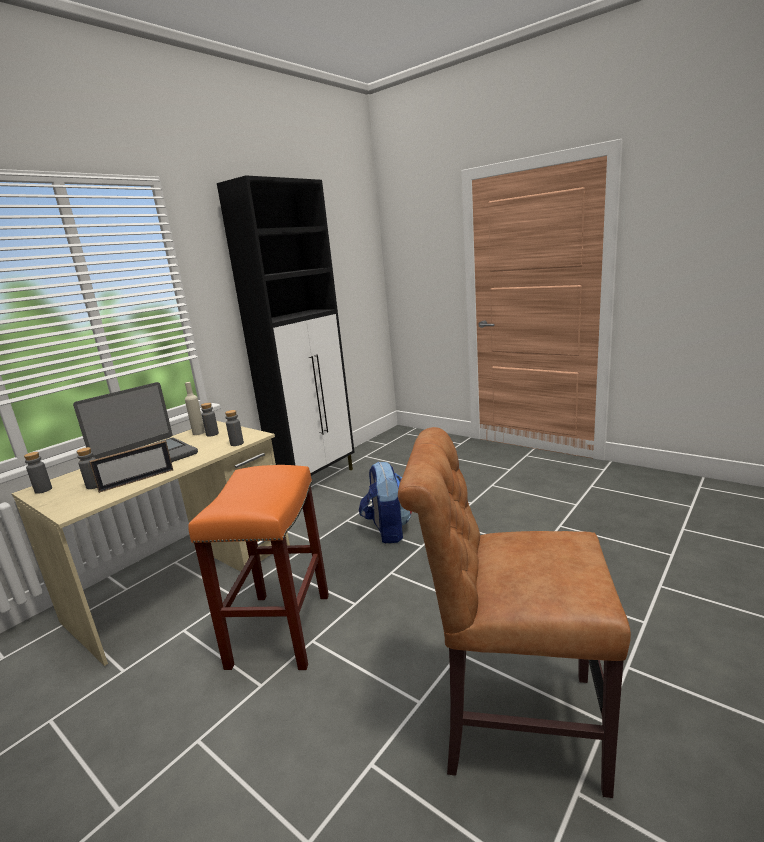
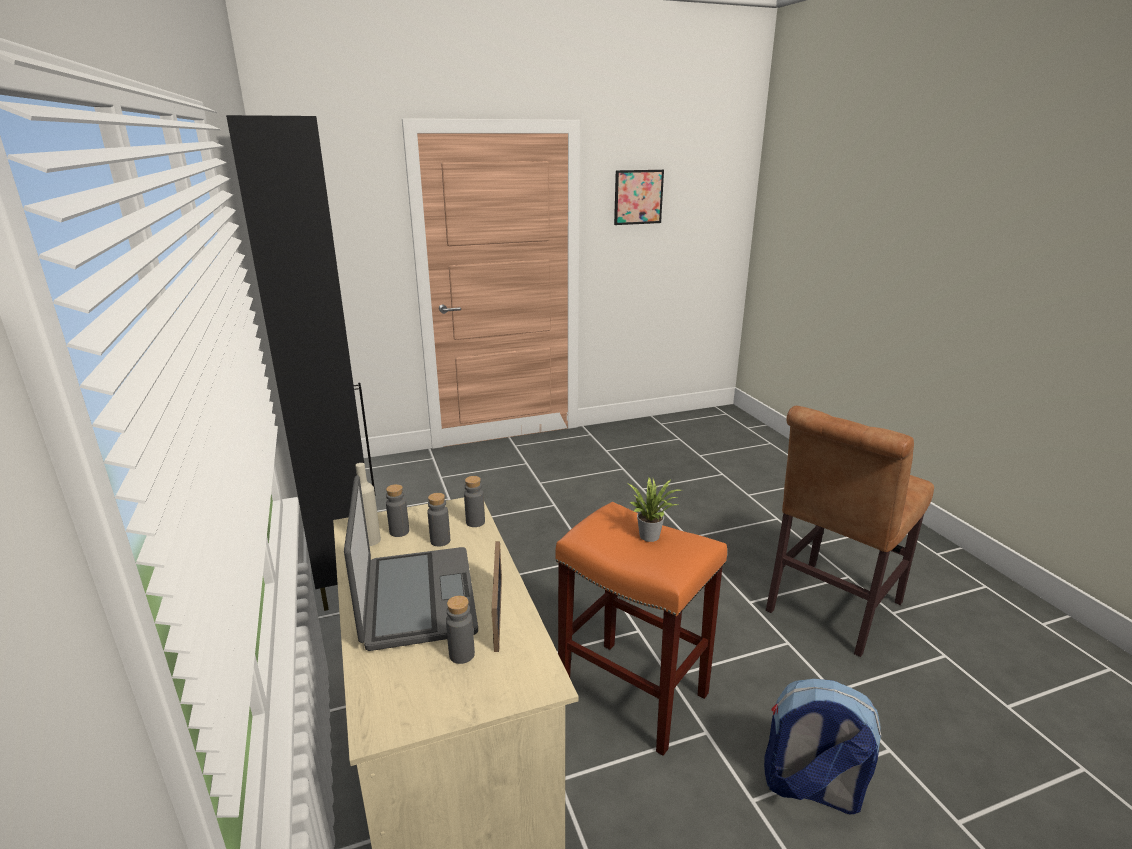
camera: 60 degrees left, 5 degrees up
grey bottle [24,452,52,494] -> grey bottle moved to [427,493,450,547]
backpack [359,461,412,543] -> backpack moved to [764,679,882,814]
none -> picture [614,170,664,225]
none -> potted plant [629,478,681,542]

